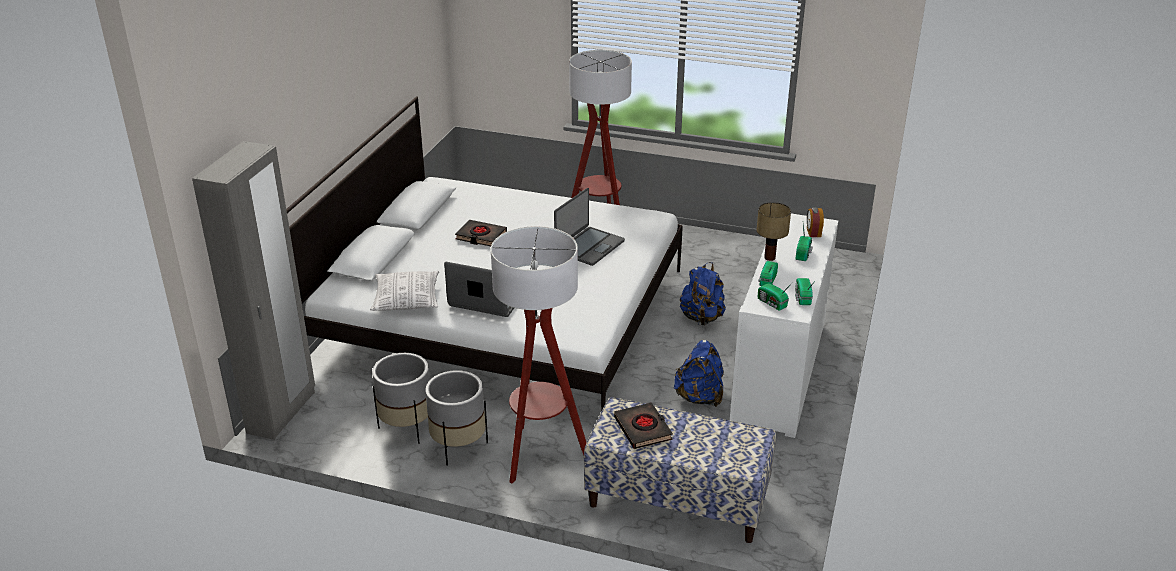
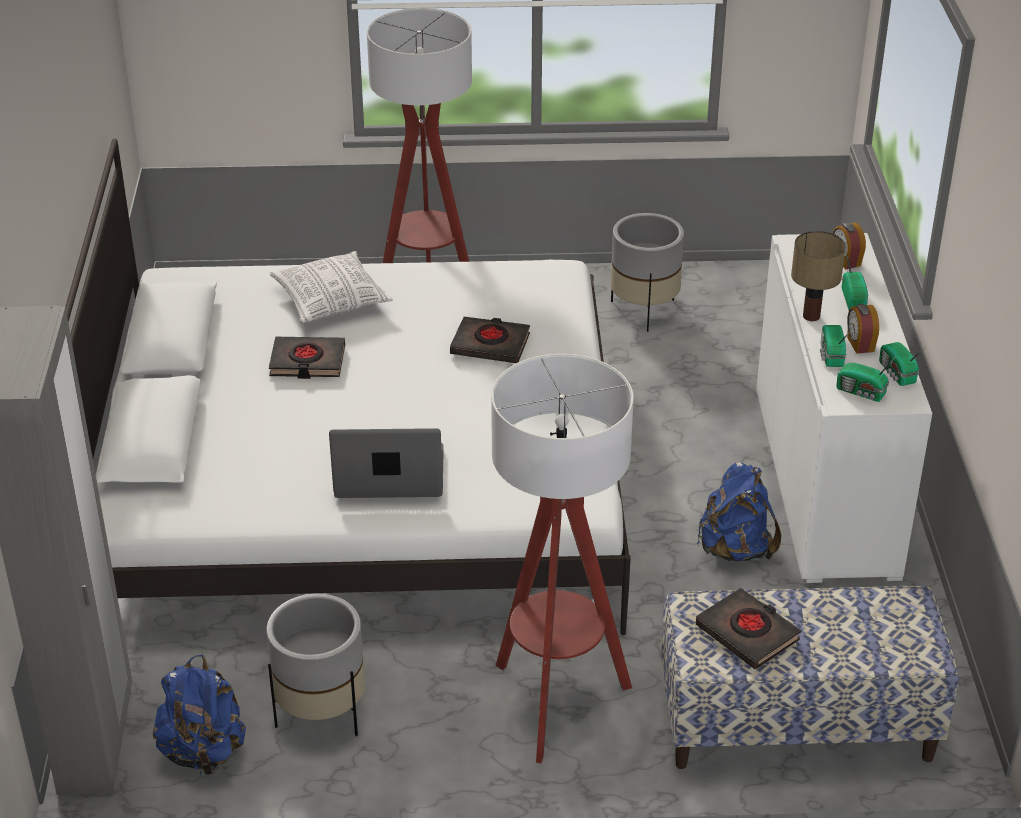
camera: 20 degrees left, 5 degrees up
pillow [370,271,439,311] -> pillow moved to [270,251,393,323]
grey planter [425,370,488,466] -> grey planter moved to [610,213,684,332]
laptop [554,188,625,266] -> black book [450,317,530,363]
blue backpack [680,262,726,325] -> blue backpack moved to [153,655,246,777]
none -> alarm clock [847,304,879,354]

